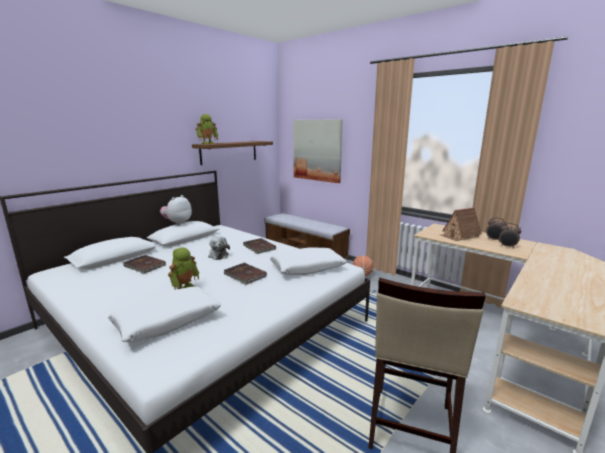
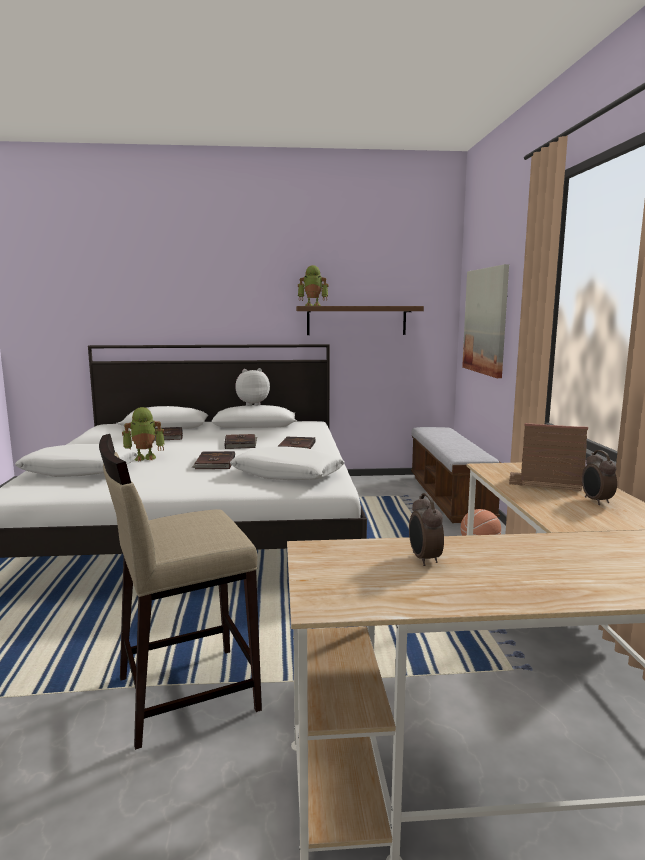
camera: 45 degrees right, 5 degrees down
plush toy [208,236,230,260] -> brown book [224,434,257,449]
alarm clock [499,223,522,249] -> alarm clock moved to [409,493,444,566]

